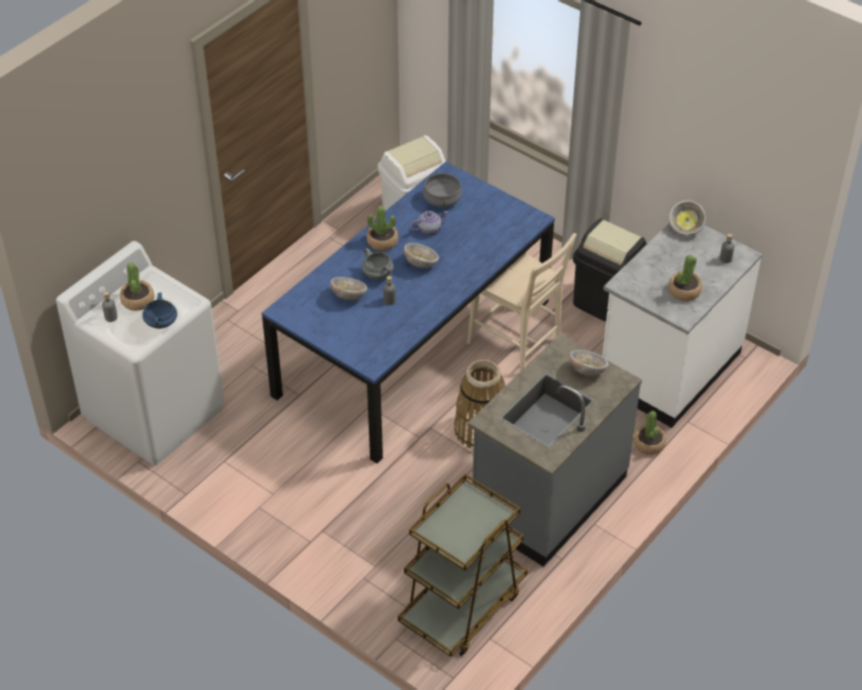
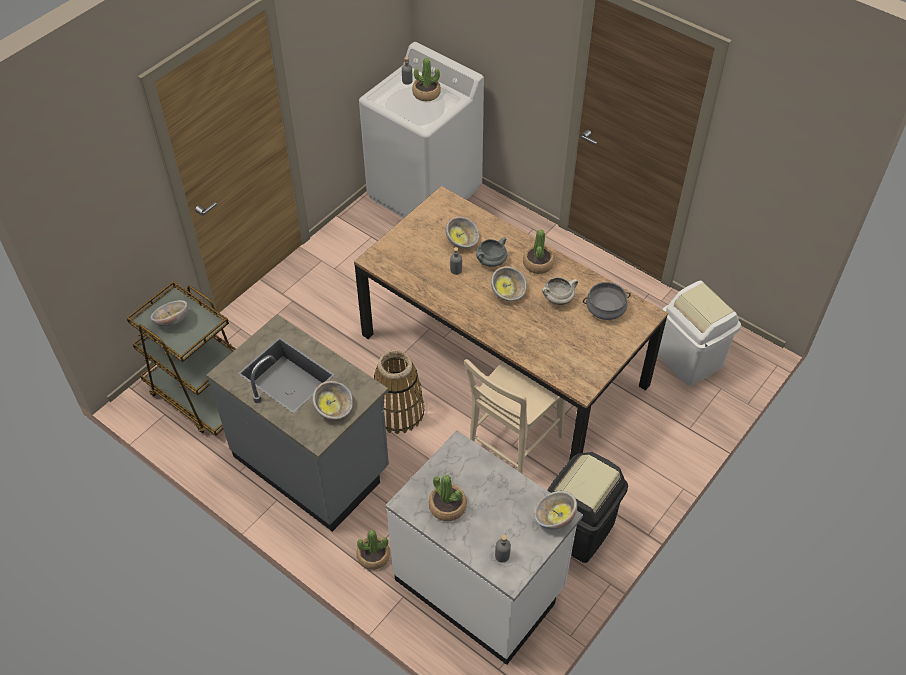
camera: 90 degrees right, 5 degrees up
blue cooking pot [142,292,177,329] -> none
blue dining table [261,162,555,464] -> brown dining table [354,186,668,461]
teapot [411,211,448,235] -> white cooking pot [542,277,578,305]
none -> bowl [151,300,188,327]

